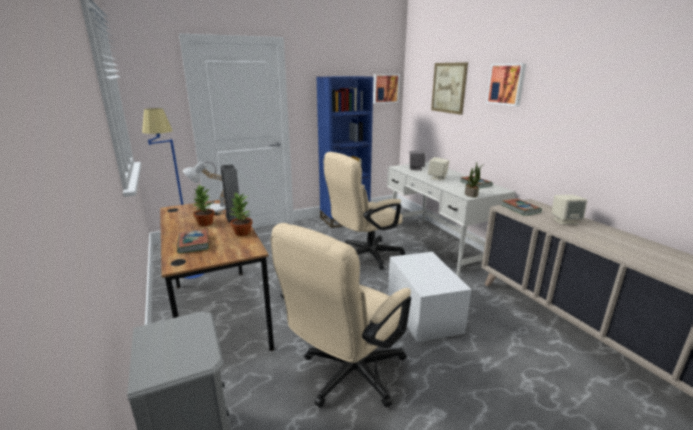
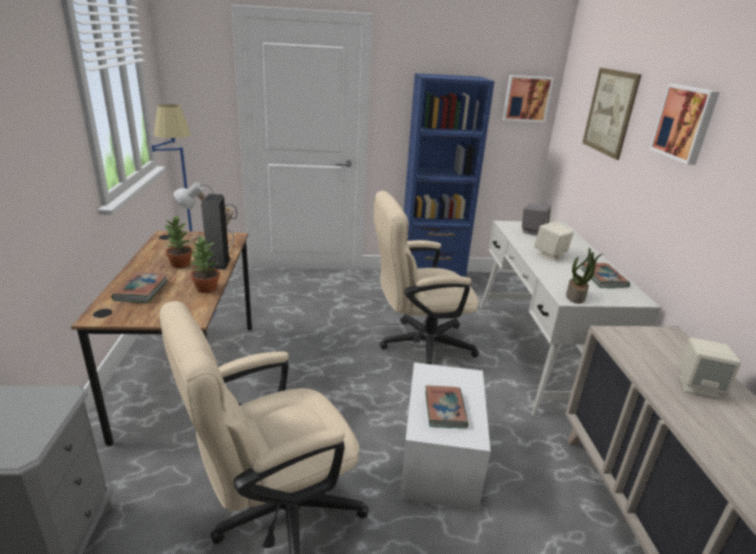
camera: 20 degrees right, 5 degrees up
book [502,199,542,216] -> book moved to [425,385,468,428]

